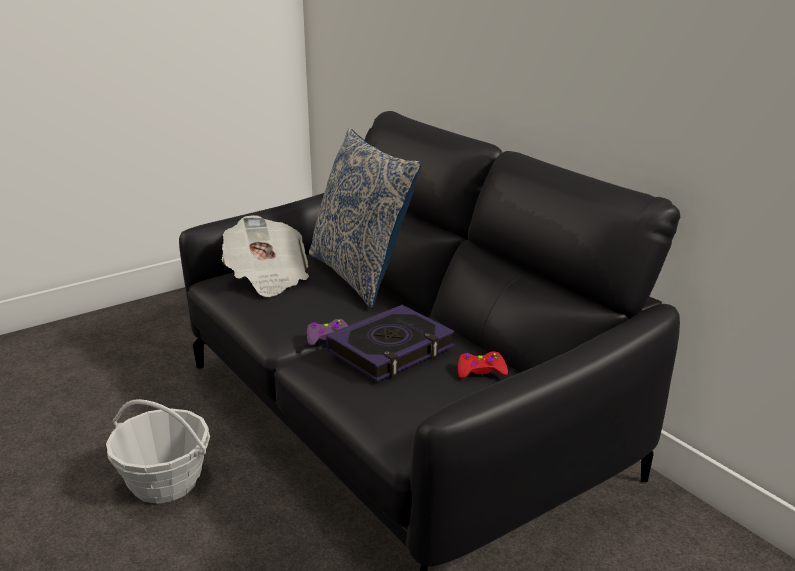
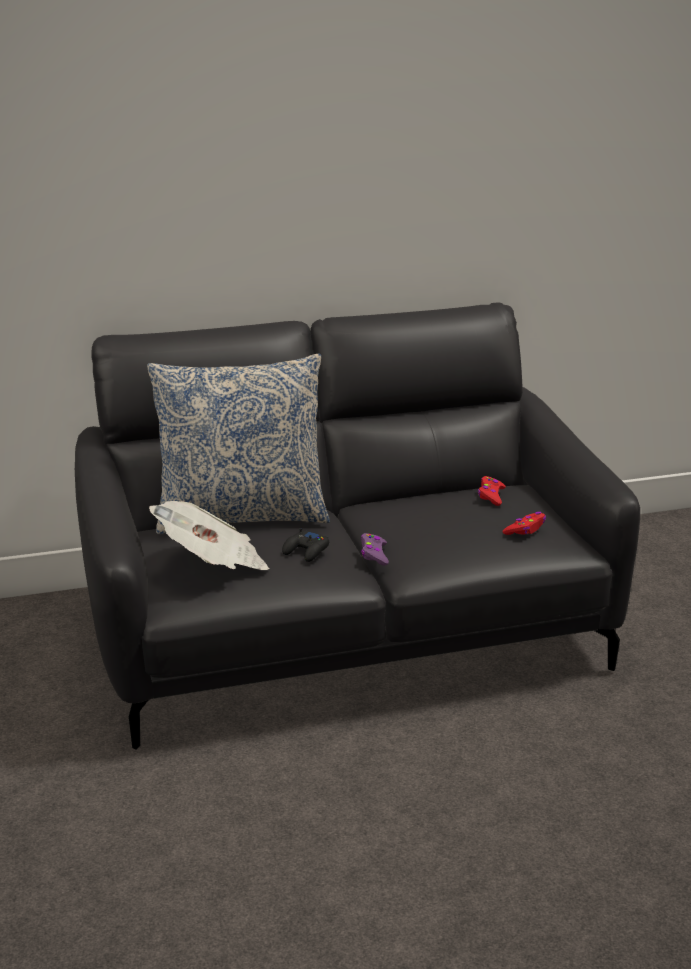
camera: 70 degrees left, 0 degrees up
basket [106,399,210,504] -> none
book [326,305,455,382] -> none
none -> black game controller [282,528,329,562]
none -> red game controller [503,512,546,535]

